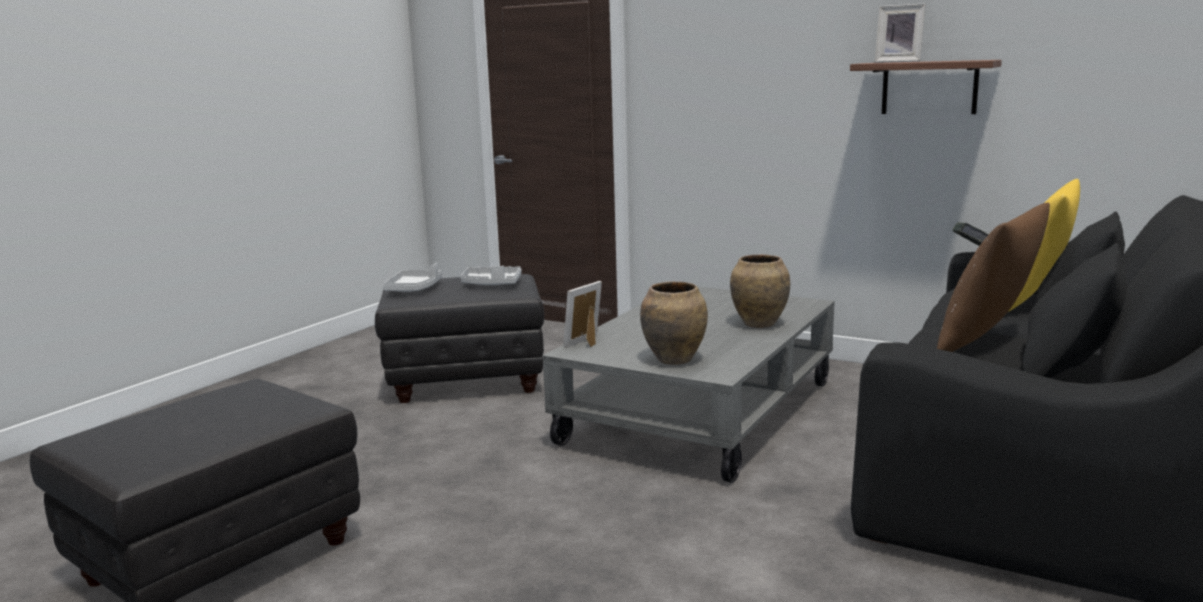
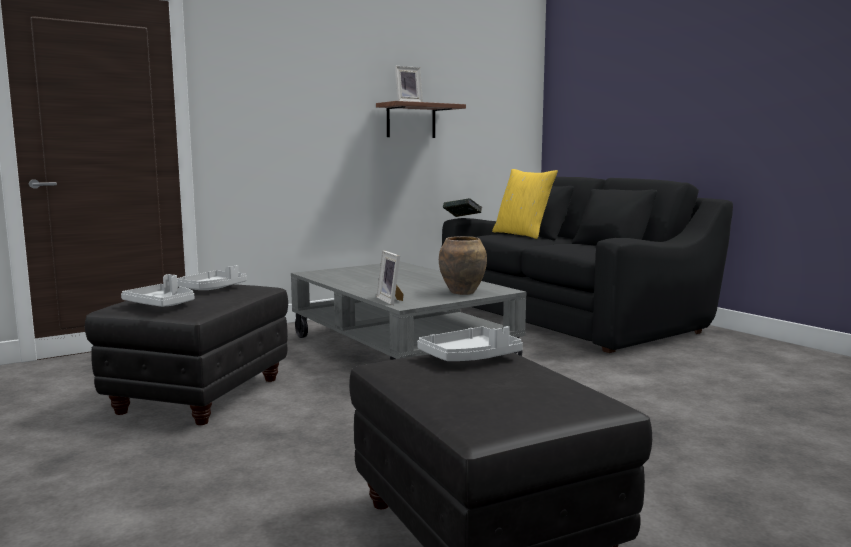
camera: 65 degrees left, 5 degrees down
brown vase [730,254,790,328] -> none
brown pillow [937,202,1050,352] -> none
none -> grey tray [417,326,523,361]

